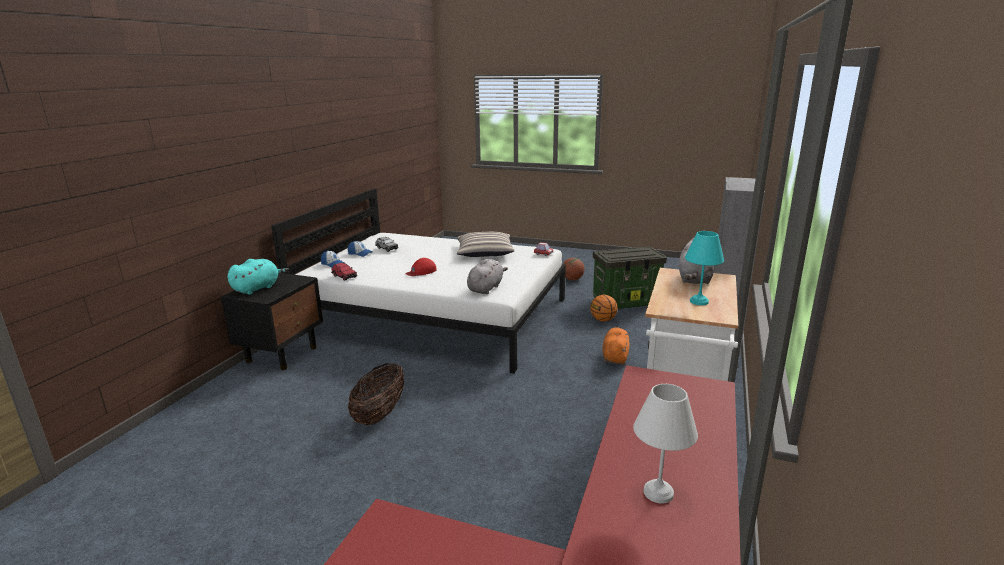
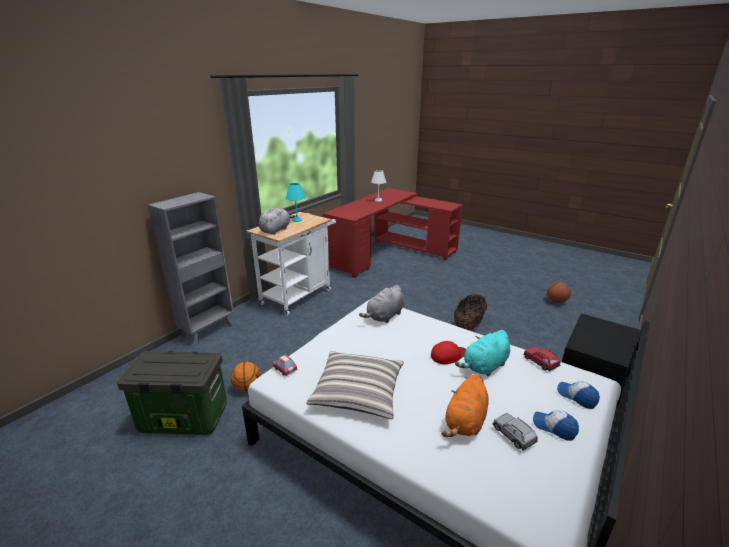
camera: 165 degrees left, 5 degrees up
turquoise plush toy [227,259,289,295] -> turquoise plush toy moved to [455,330,510,376]
basketball [563,258,585,280] -> basketball moved to [547,282,571,303]
orange plush toy [602,328,630,364] -> orange plush toy moved to [441,374,489,437]

